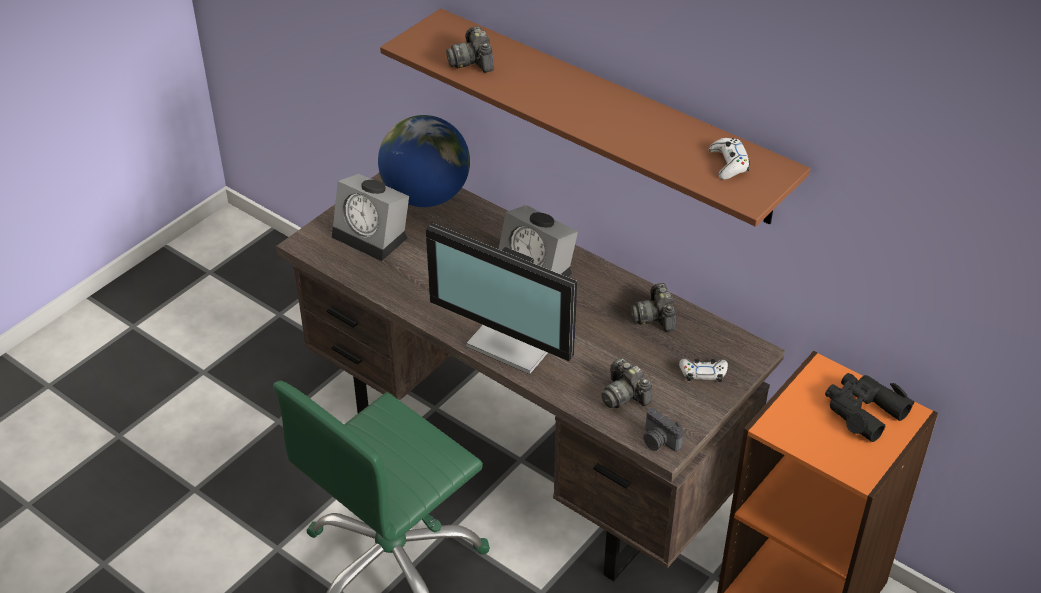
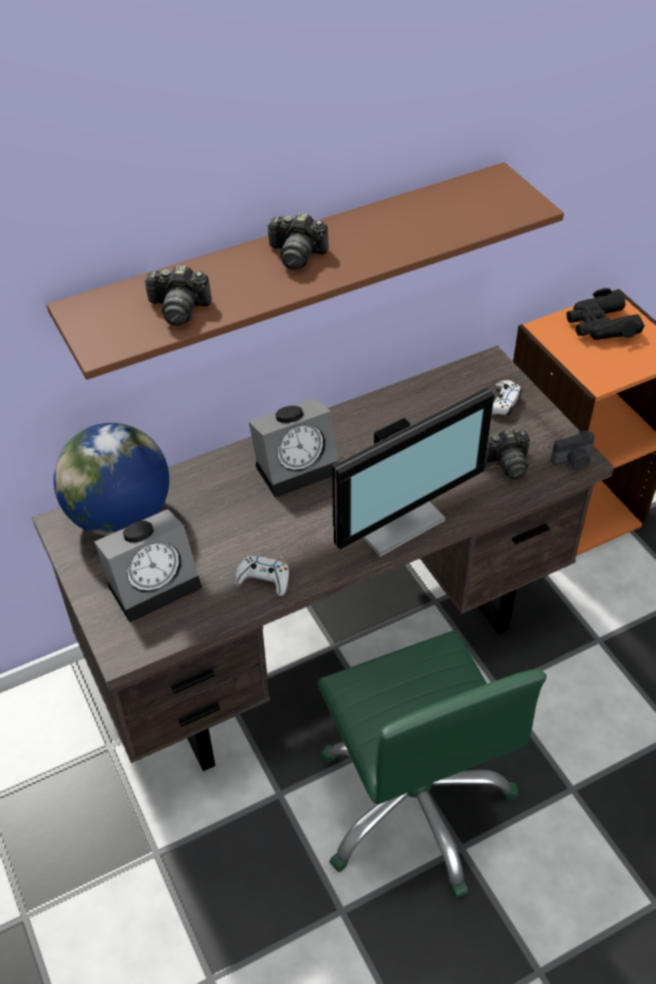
camera: 65 degrees left, 5 degrees up
camera [631,283,676,332] -> camera moved to [266,212,329,270]
white game controller [709,138,750,180] -> white game controller moved to [234,555,289,596]

